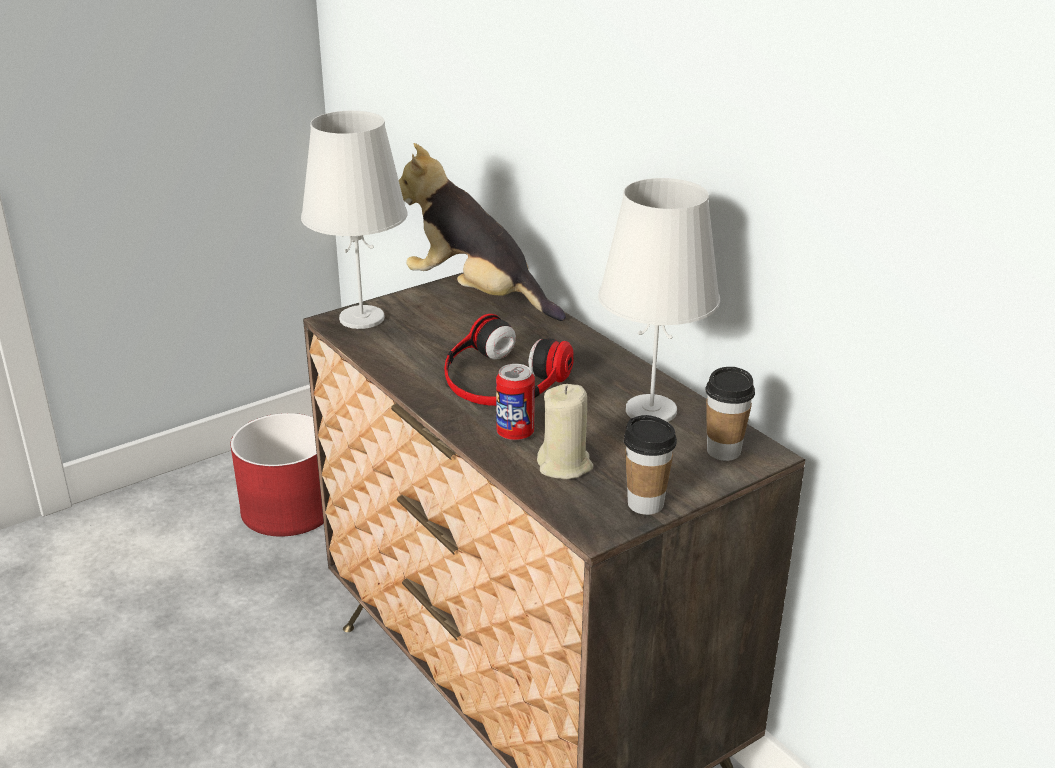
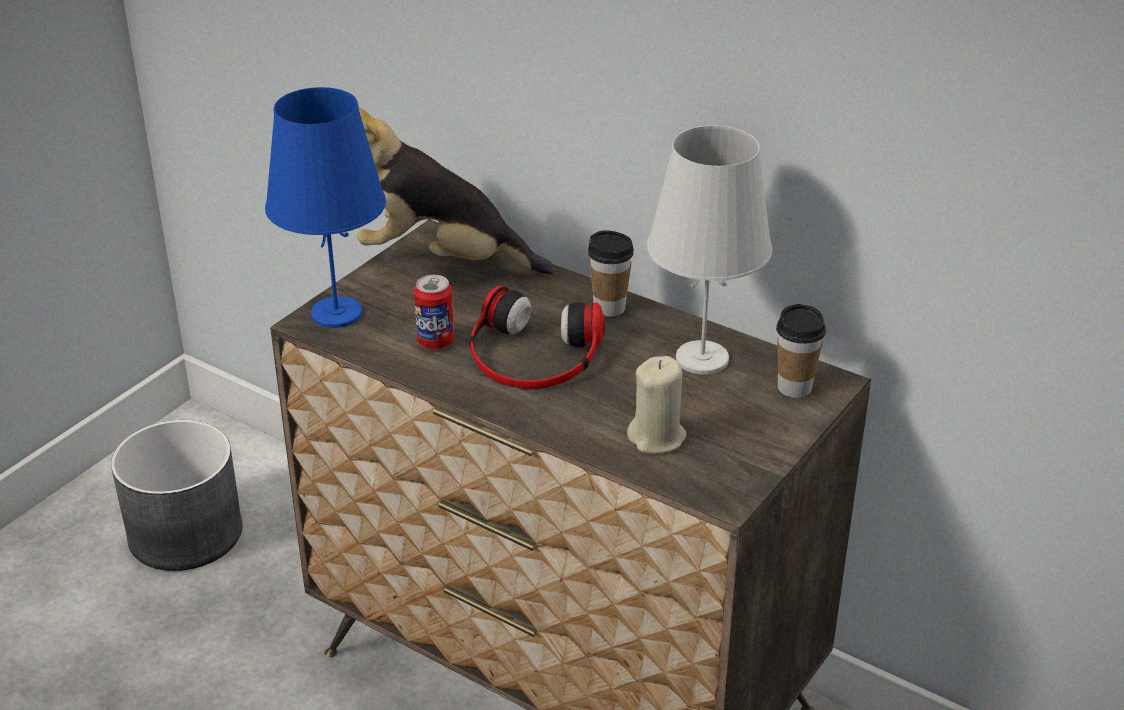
camera: 20 degrees left, 5 degrees up
red planter [231,413,324,537] -> grey planter [111,420,243,571]
white table lamp [301,111,408,329] -> blue table lamp [265,87,386,328]
can [496,364,535,440] -> can moved to [414,275,454,350]
cup [624,415,677,515] -> cup moved to [588,230,634,317]

